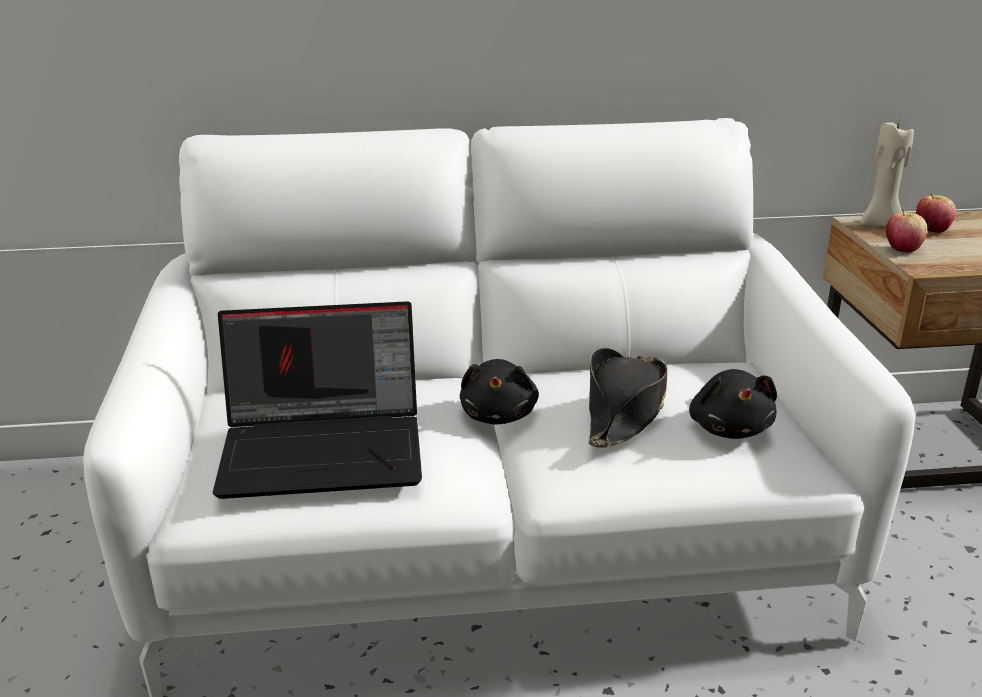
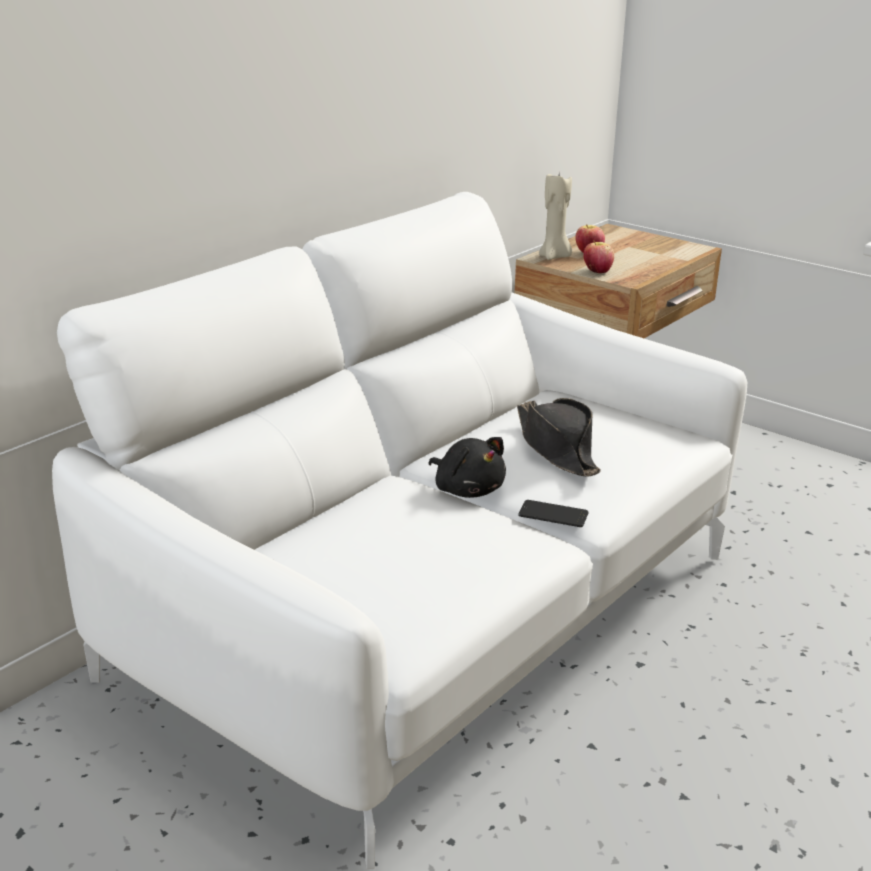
camera: 45 degrees left, 0 degrees up
laptop [213,301,422,499] -> none
black plush toy [689,369,777,439] -> none
none -> phone [518,500,588,527]

